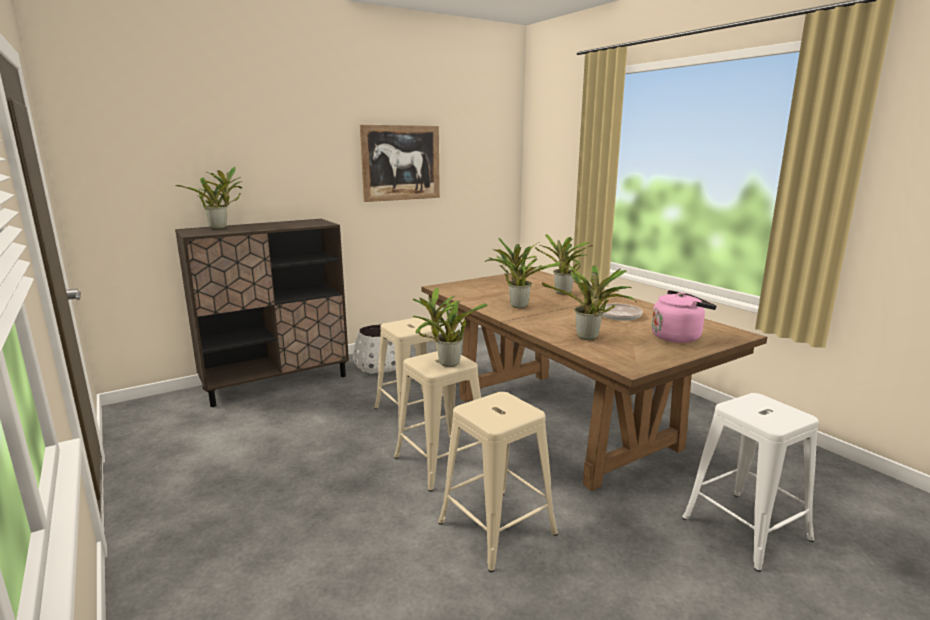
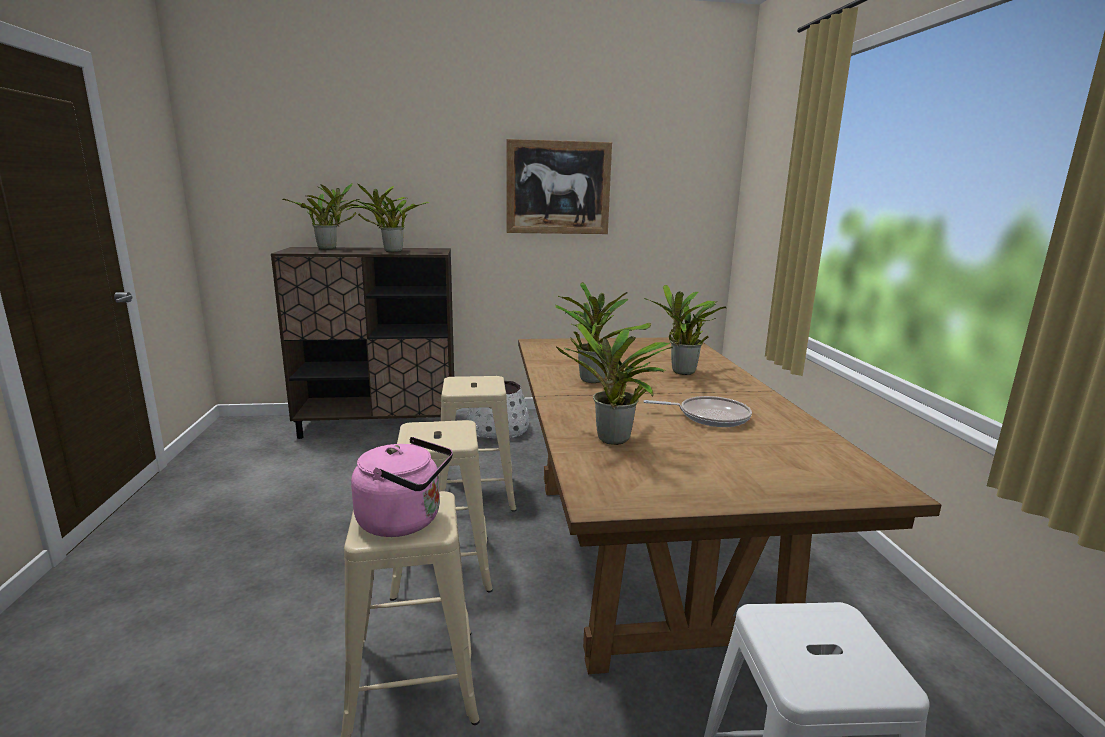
camera: 25 degrees right, 0 degrees up
potted plant [413,288,488,367] -> potted plant moved to [346,183,429,252]
pink kettle [652,290,717,343] -> pink kettle moved to [351,437,453,537]

